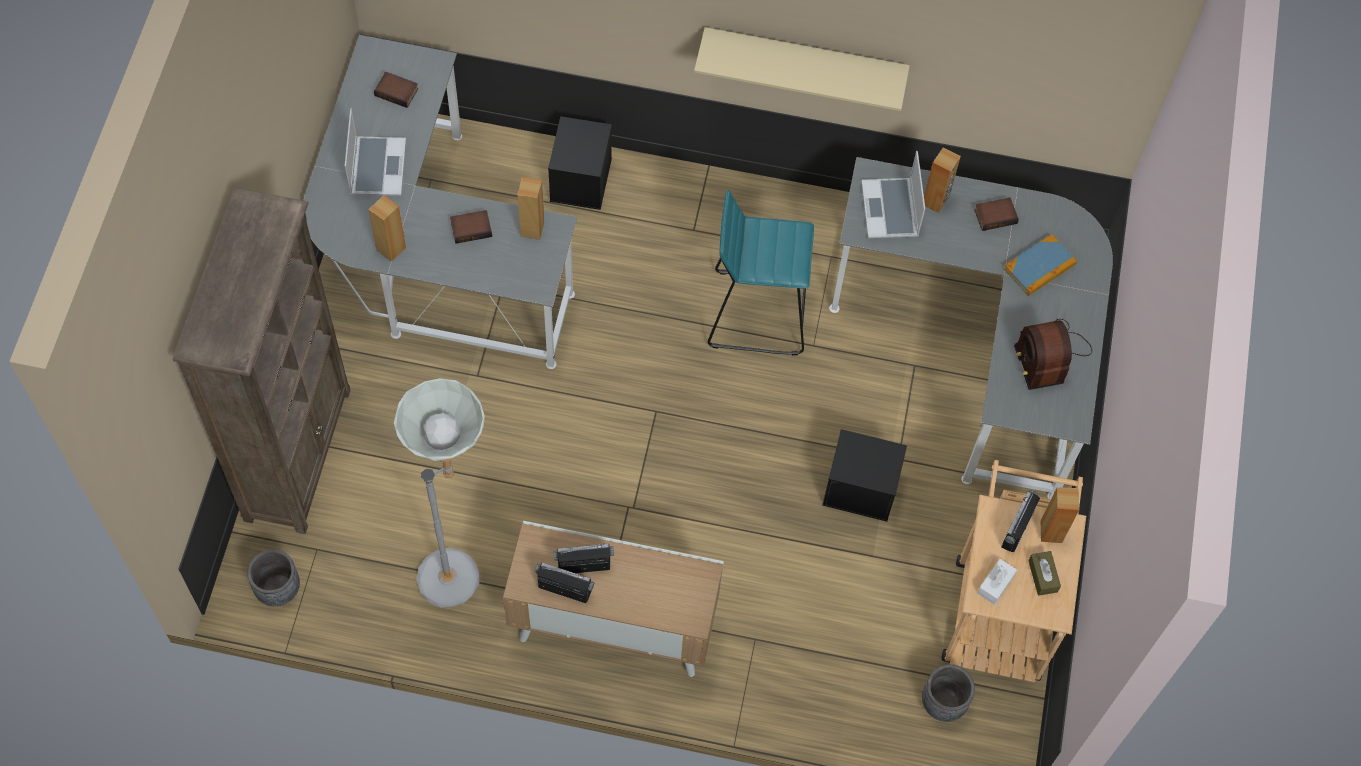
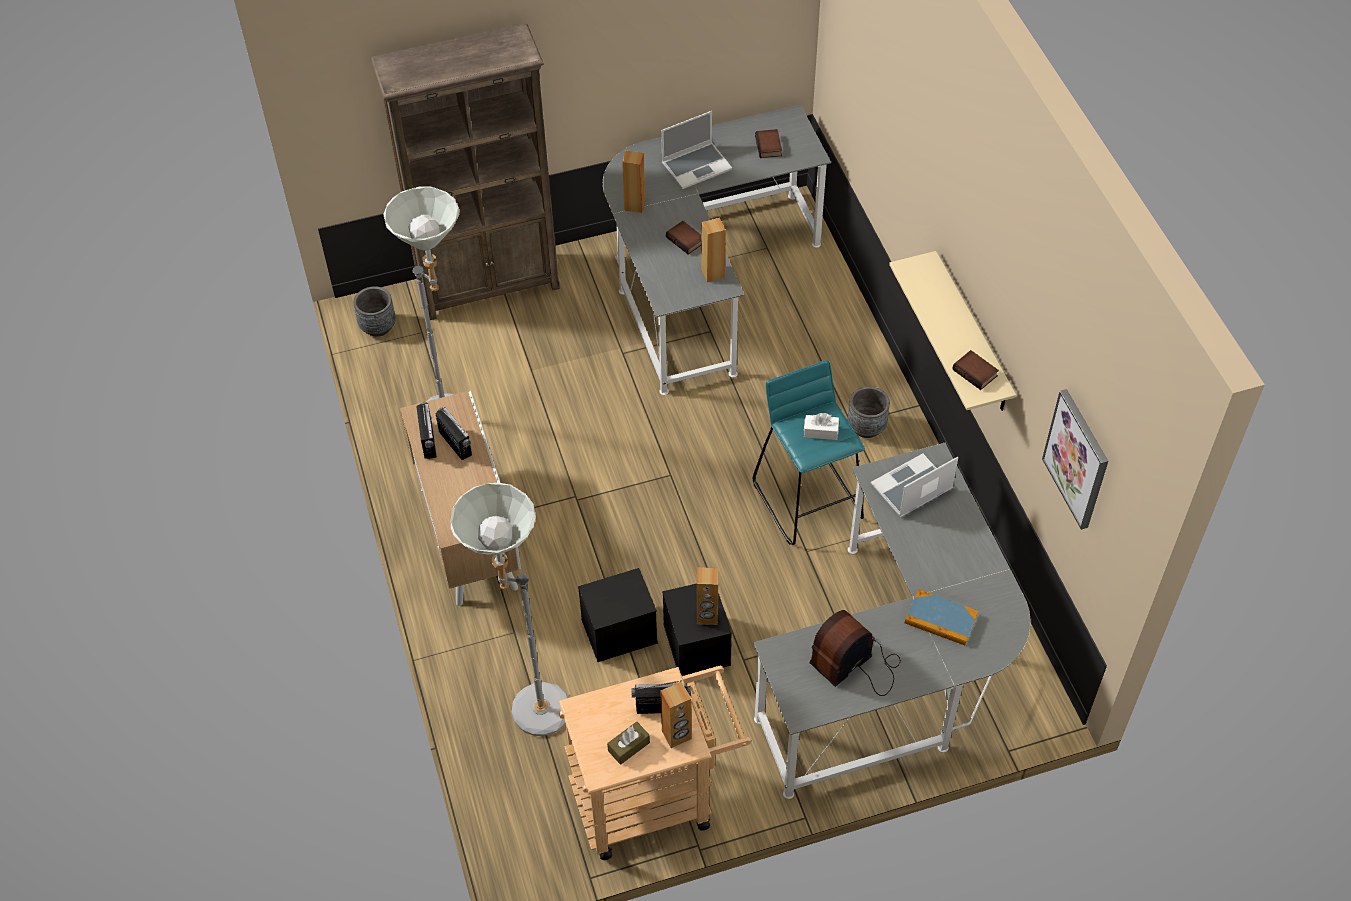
camera: 65 degrees right, 10 degrees down
black storage box [548,116,612,210] -> black storage box moved to [578,568,658,662]
grey planter [922,664,975,722] -> grey planter moved to [848,386,890,438]
brown speaker [924,148,961,213] -> brown speaker moved to [697,567,718,625]
book [974,197,1019,231] -> book moved to [952,350,999,390]
white tissue box [977,559,1017,605] -> white tissue box moved to [804,413,839,440]
none -> grey floor lamp [451,483,569,736]
none -> picture [1042,389,1108,530]

